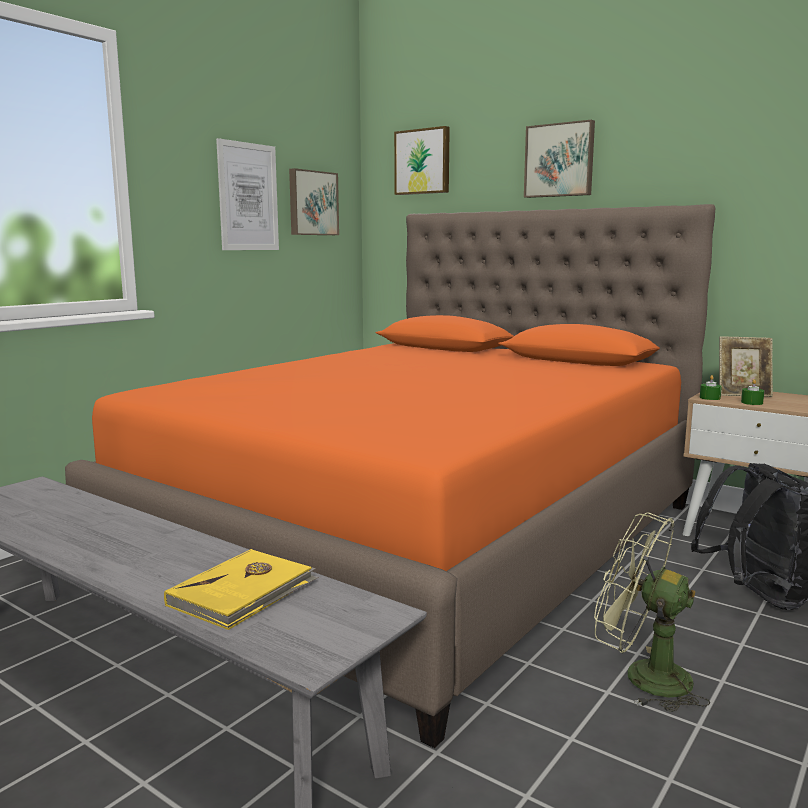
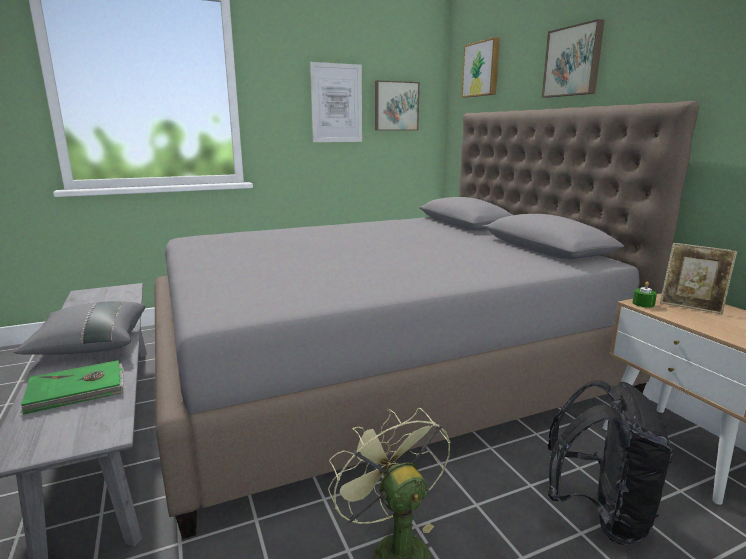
camera: 30 degrees right, 5 degrees up
orange bed [65,204,716,748] -> grey bed [154,101,699,539]
yellow book [164,549,318,630] -> green book [21,360,124,415]
green candle [741,379,764,405] -> none
none -> grey pillow [14,301,146,355]

